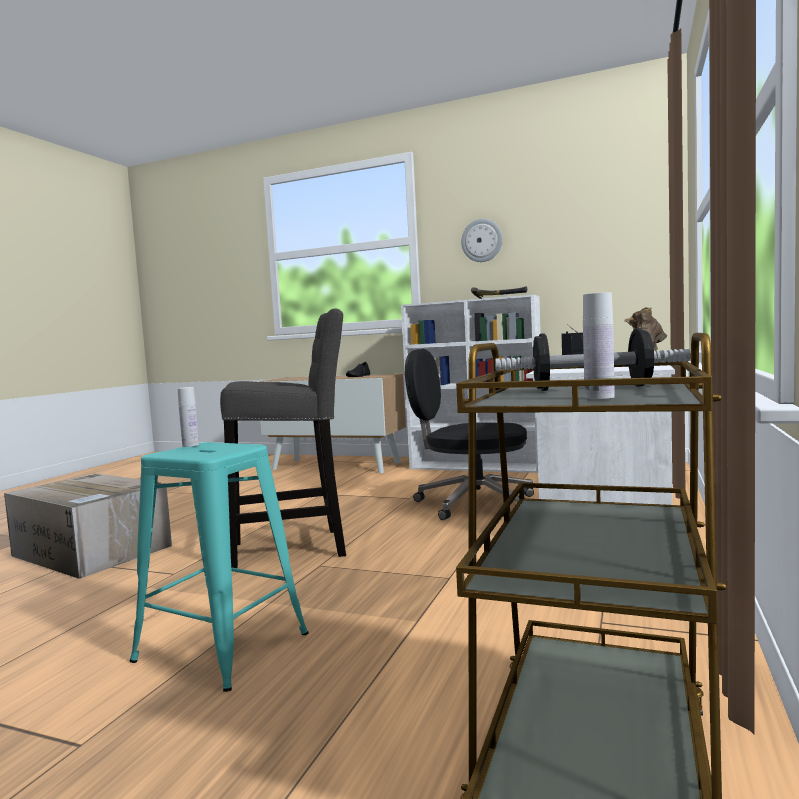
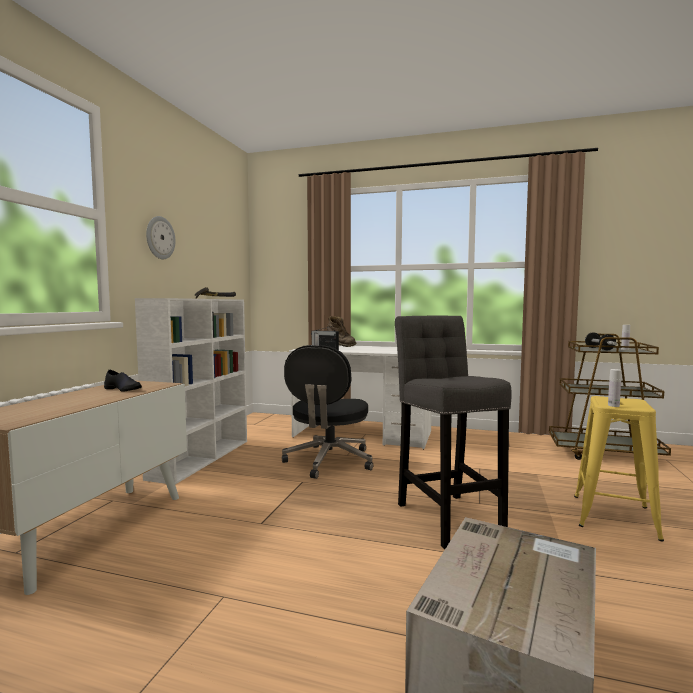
camera: 95 degrees left, 0 degrees up
turquoise stool [130,442,309,692] -> yellow stool [574,396,664,541]

